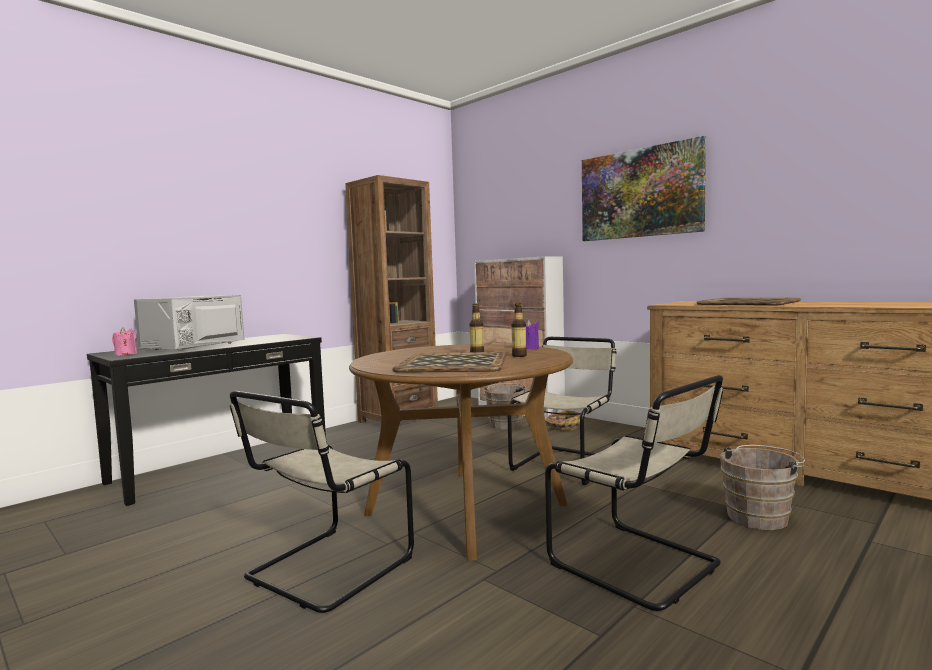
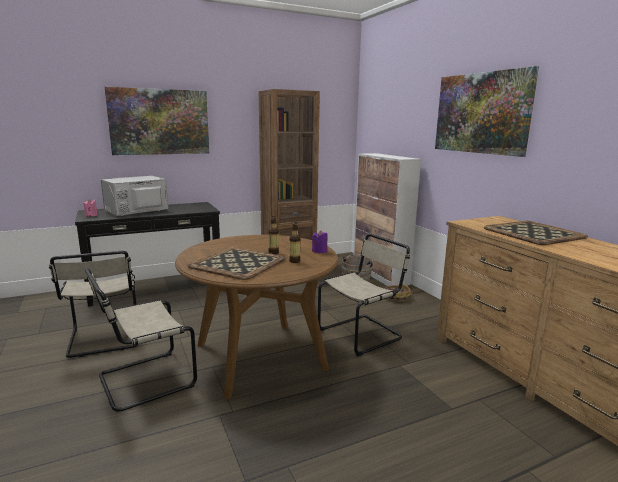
camera: 20 degrees right, 10 degrees up
beige chair [545,375,723,611] -> beige chair moved to [49,251,137,358]
brown bucket [720,445,805,530] -> none
none -> picture [105,87,209,155]

